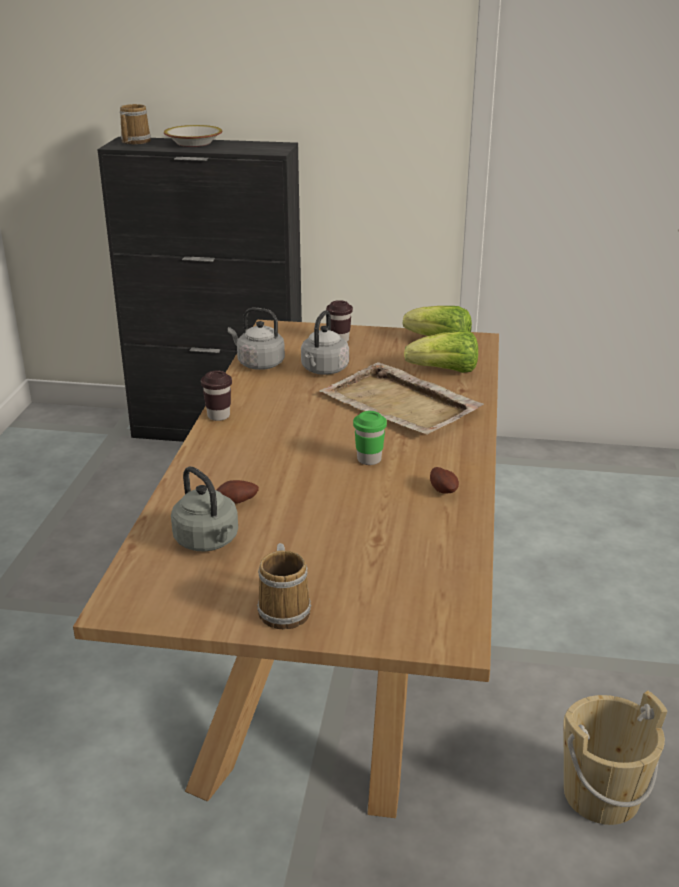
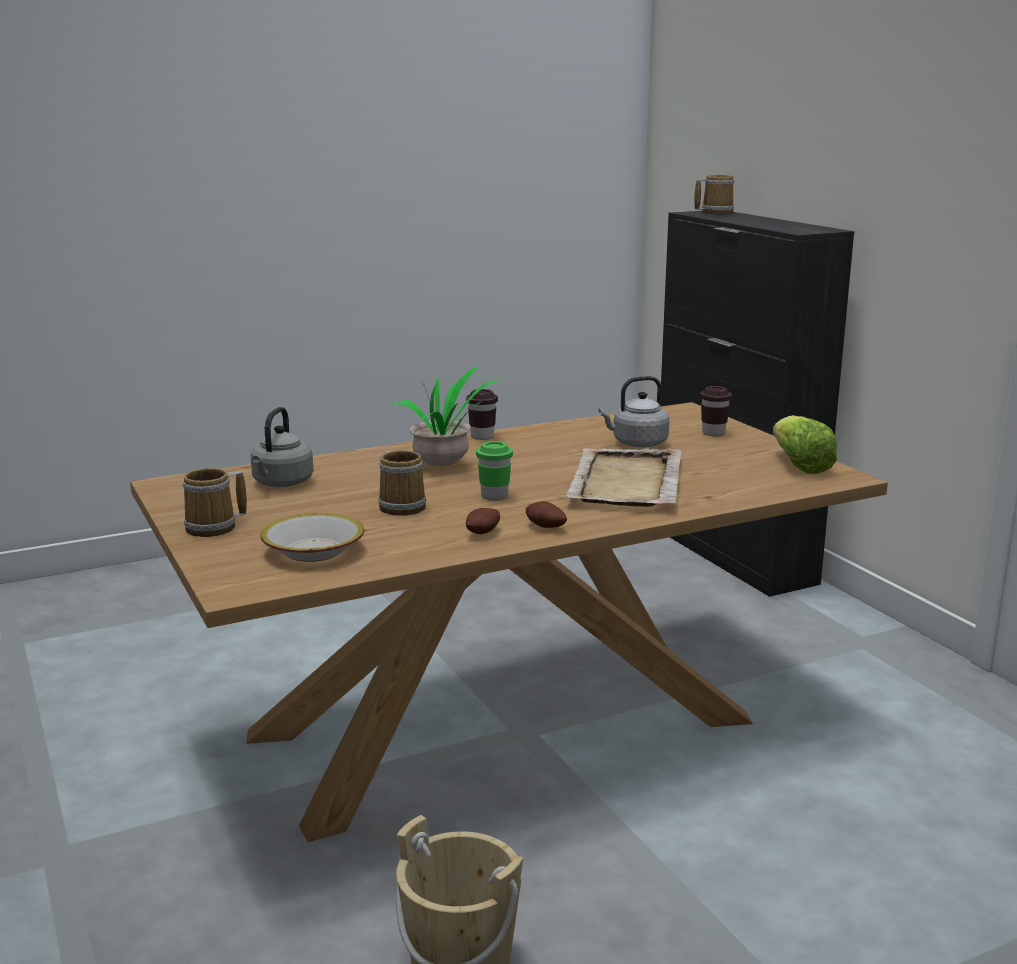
camera: 55 degrees right, 10 degrees down
bowl [164,125,222,147] -> bowl moved to [260,513,364,562]
potato [217,480,259,504] -> potato moved to [526,501,567,528]
grey kettle [228,308,285,370] -> none
lettuce [404,330,478,373] -> none
none -> mug [378,450,426,516]
none -> potted plant [391,365,504,466]

